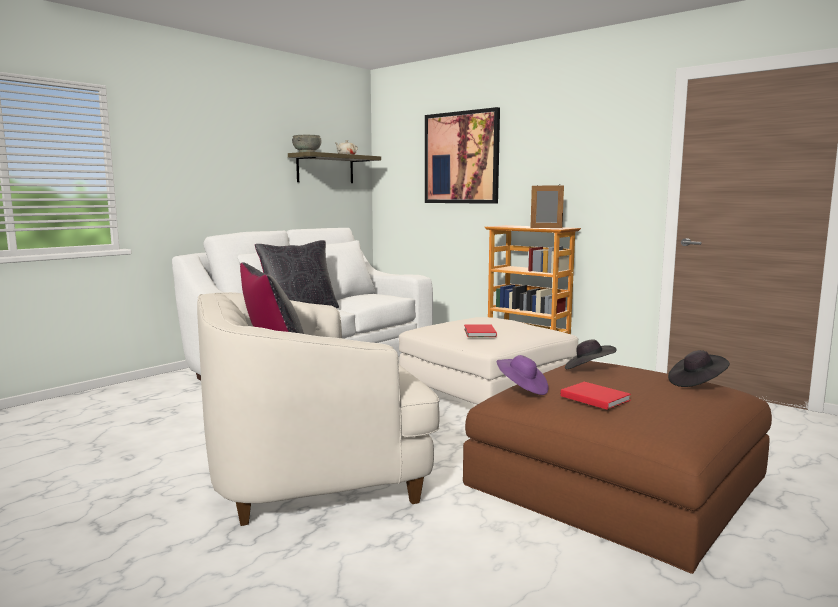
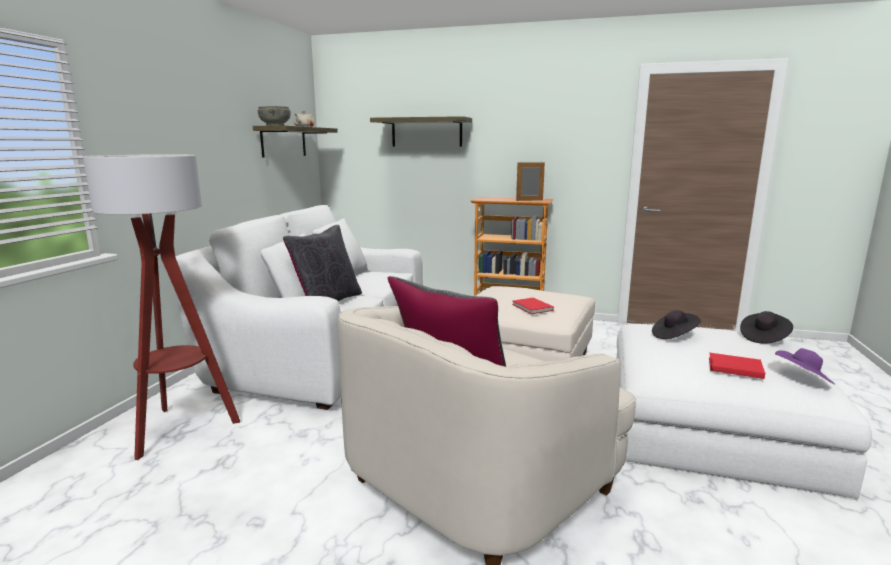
camera: 25 degrees left, 5 degrees up
picture [425,107,500,204] -> shelf [370,116,472,147]
brown ottoman [463,361,772,574] -> white ottoman [616,324,872,500]
purple hat [497,355,548,395] -> purple hat moved to [775,348,835,384]
none -> floor lamp [83,154,240,460]

